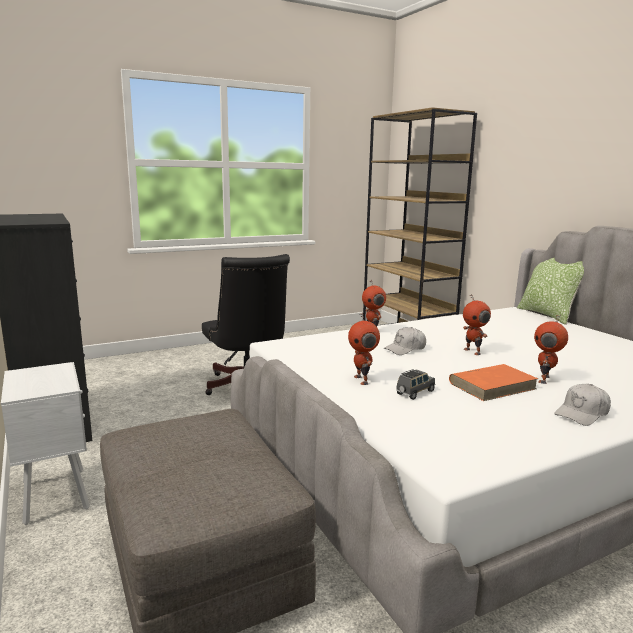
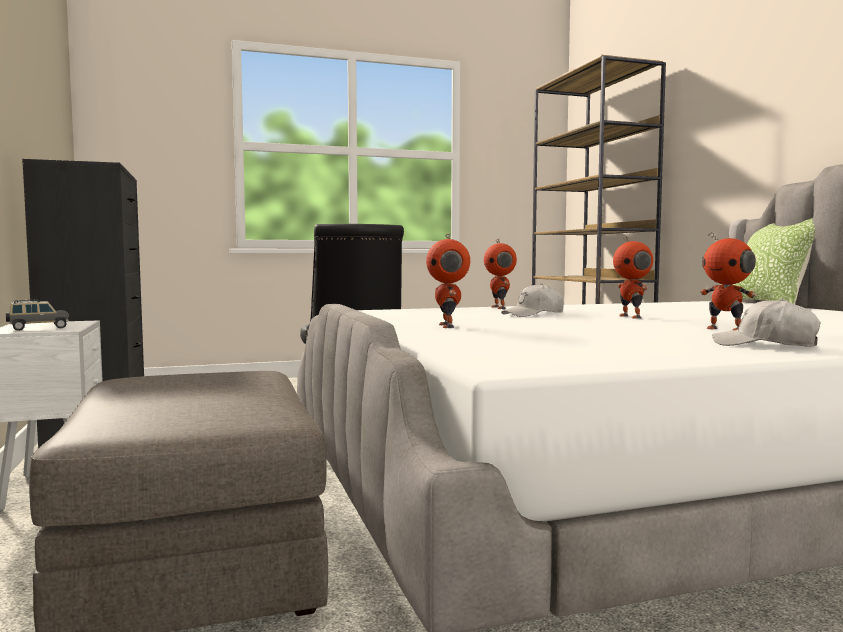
camera: 10 degrees right, 10 degrees down
grey toy car [396,369,435,400] -> grey toy car moved to [6,300,69,331]
orange book [449,364,538,401] -> none
toy robot [534,314,568,384] -> toy robot turned 75 degrees counterclockwise [700,232,757,331]
white cap [554,384,611,426] -> white cap turned 60 degrees clockwise [712,298,821,347]

